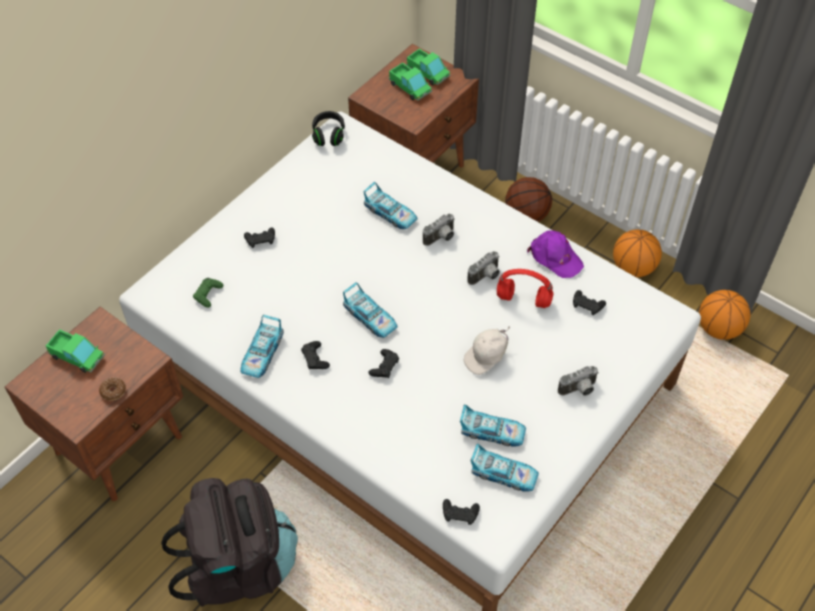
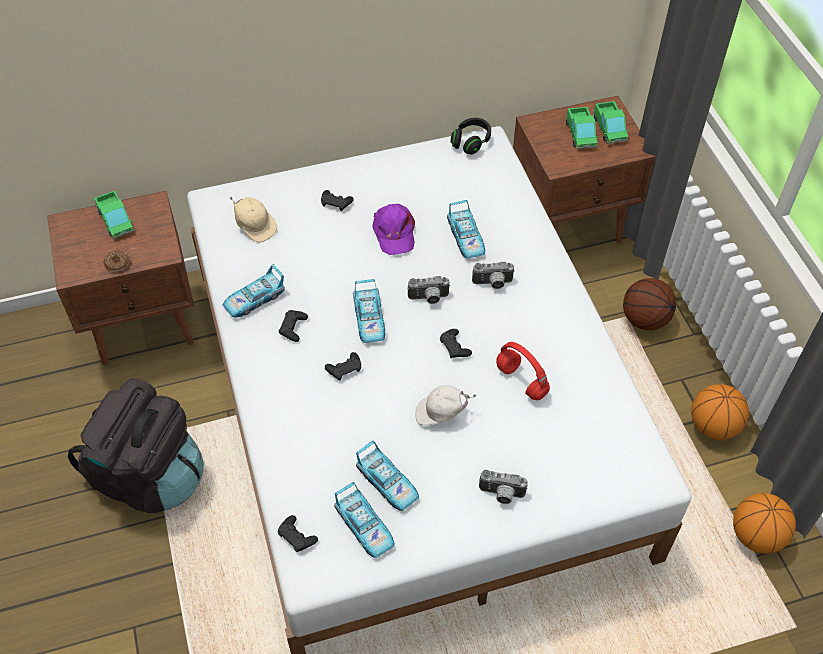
camera: 35 degrees right, 0 degrees up
green game controller [193,278,223,308] -> beige cap [230,197,277,243]
camera [468,251,500,285] -> camera moved to [408,276,450,304]
purple cap [527,230,584,278] -> purple cap moved to [372,204,415,255]
black game controller [573,290,606,315] -> black game controller moved to [440,329,472,358]

